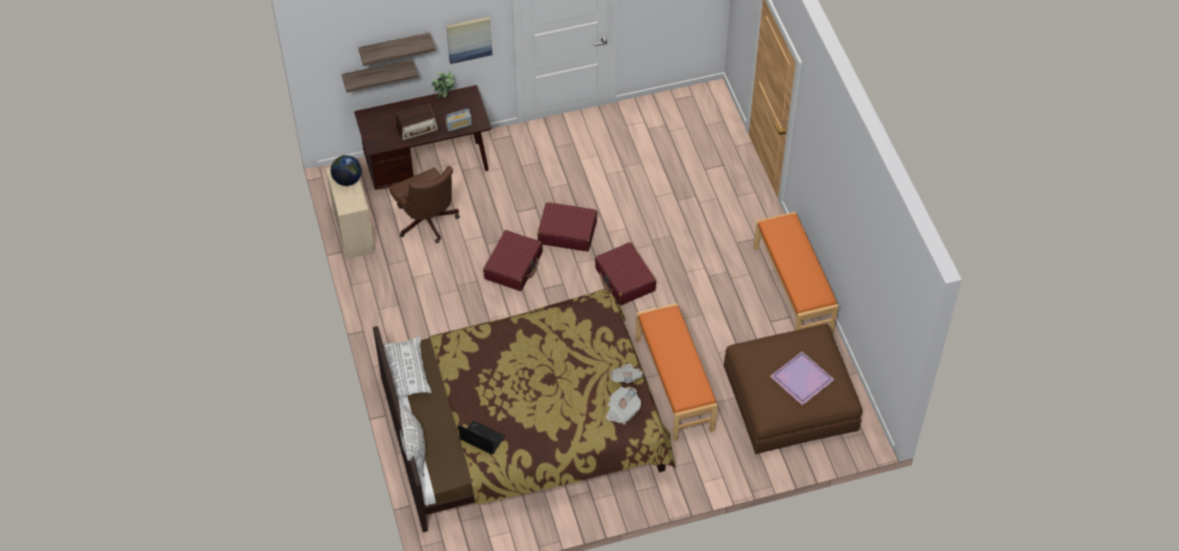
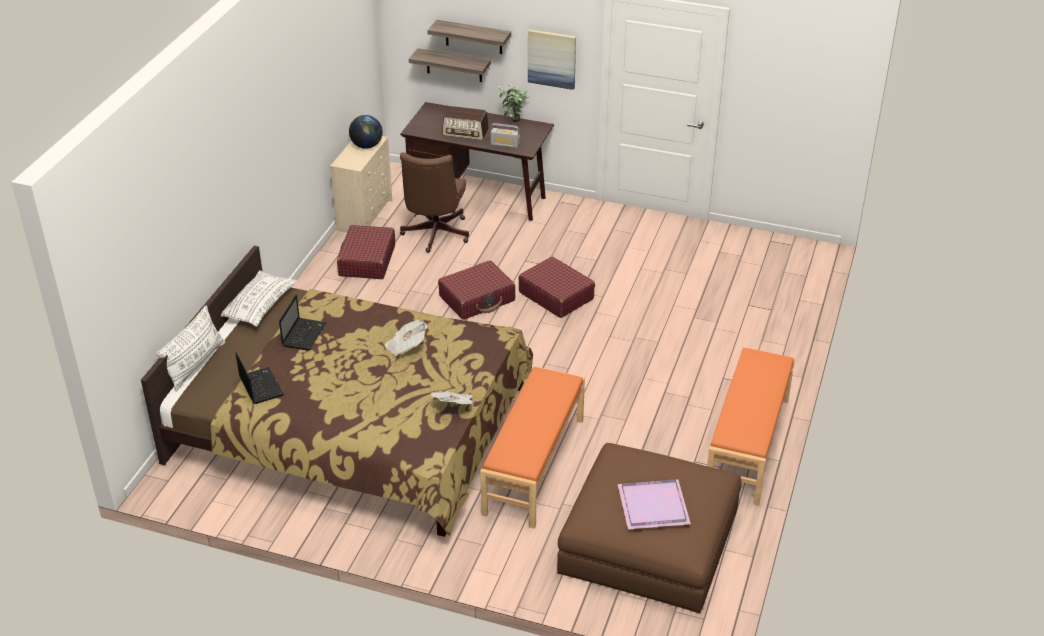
camera: 35 degrees right, 15 degrees down
red suitcase [595,242,656,306] -> red suitcase moved to [337,225,395,279]
newspaper [606,387,641,425] -> newspaper moved to [385,320,427,357]
none -> laptop [279,295,326,351]

